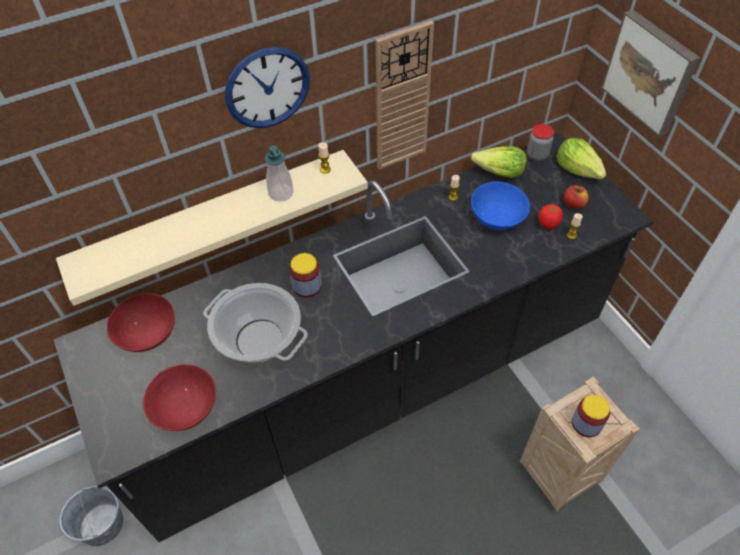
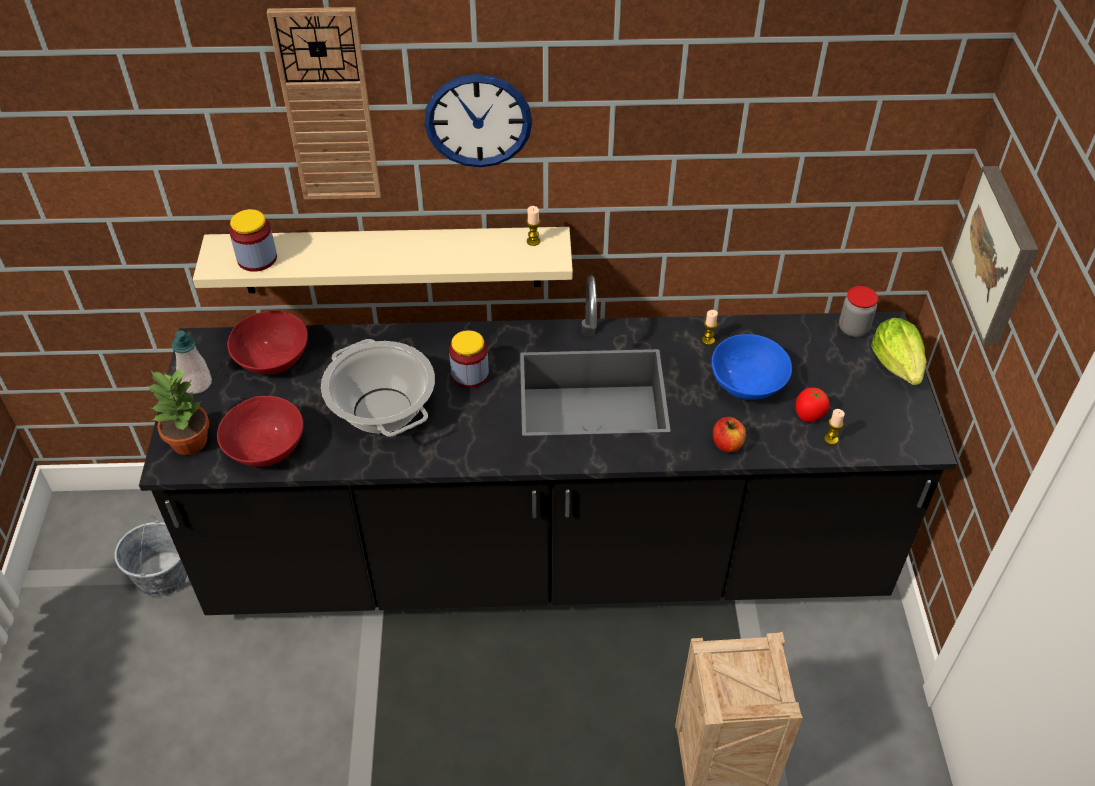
camera: 25 degrees right, 5 degrees down
soap dispenser [265,146,294,202] -> soap dispenser moved to [171,331,212,394]
wall clock [376,21,434,170] -> wall clock moved to [267,7,381,199]
lettuce [471,146,527,178] -> none
apple [564,185,589,209] -> apple moved to [713,417,746,453]
jar [572,395,610,437] -> jar moved to [229,209,277,272]
none -> potted plant [147,368,209,455]

